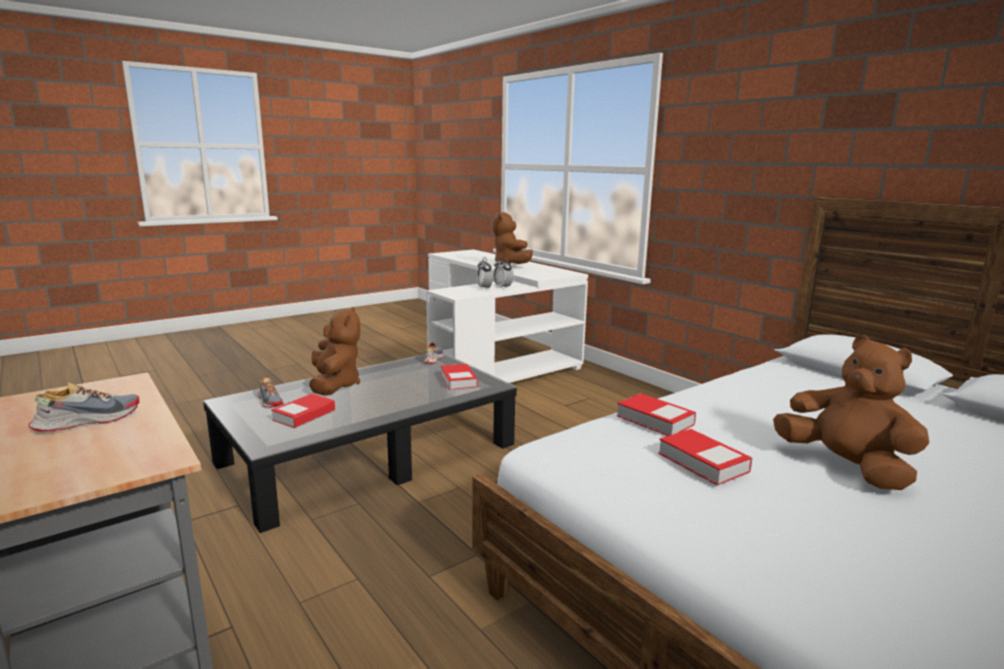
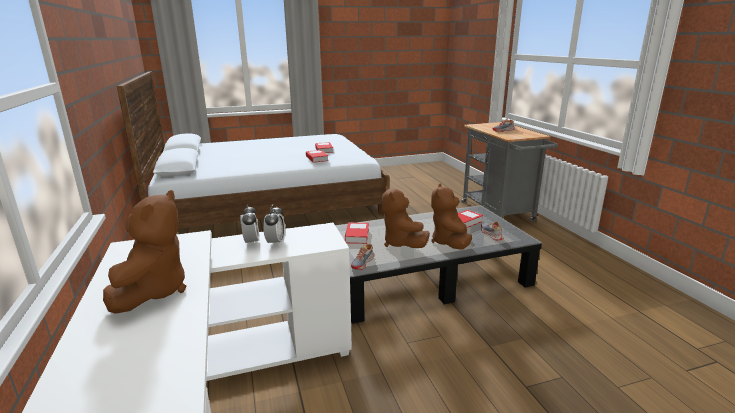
camera: 160 degrees left, 5 degrees up
brown plush toy [773,335,930,490] -> brown plush toy moved to [382,186,430,248]

